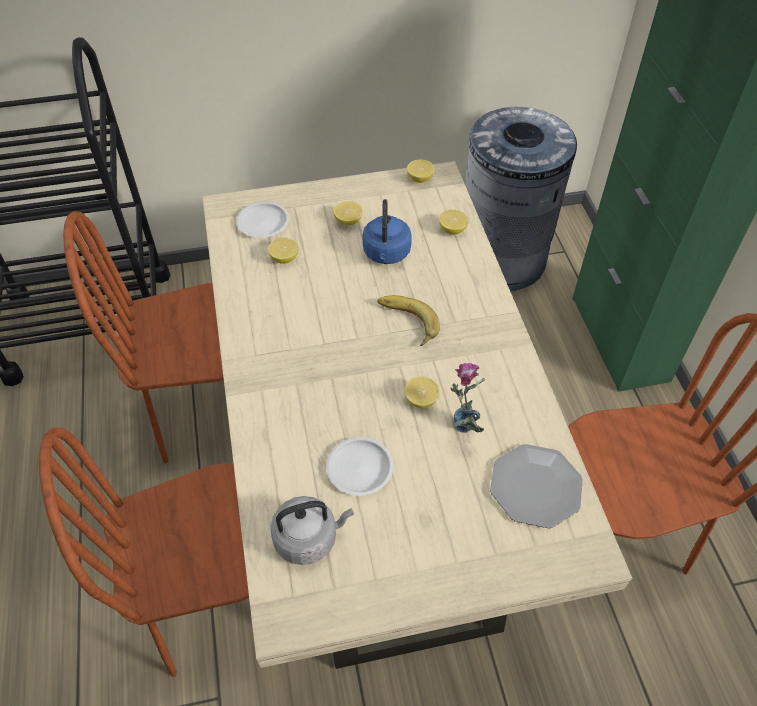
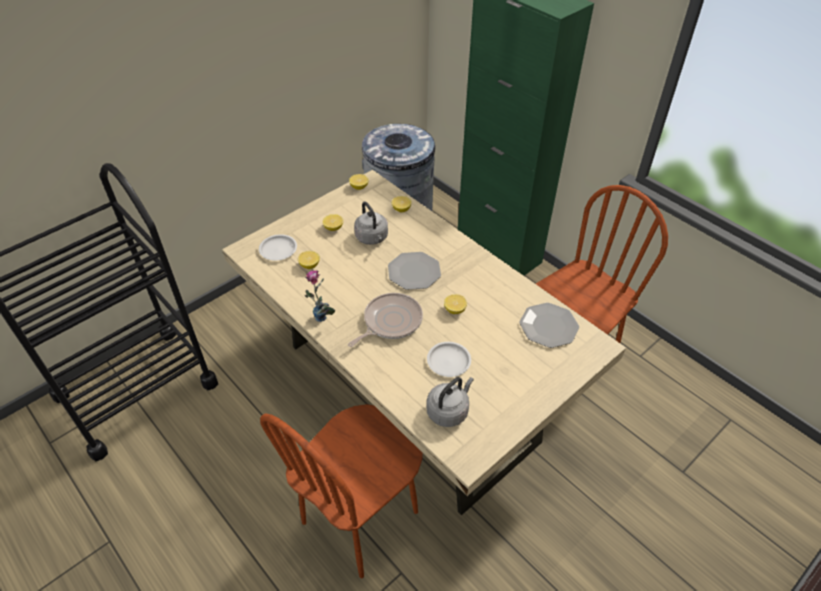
camera: 30 degrees left, 5 degrees down
brown chair [63,211,224,464] -> none
blue kettle [363,199,412,264] -> grey kettle [354,201,388,245]
banana [377,295,440,346] -> plate [388,252,441,290]
vase [451,363,485,433] -> vase moved to [305,270,335,322]
none -> frying pan [348,293,423,347]

